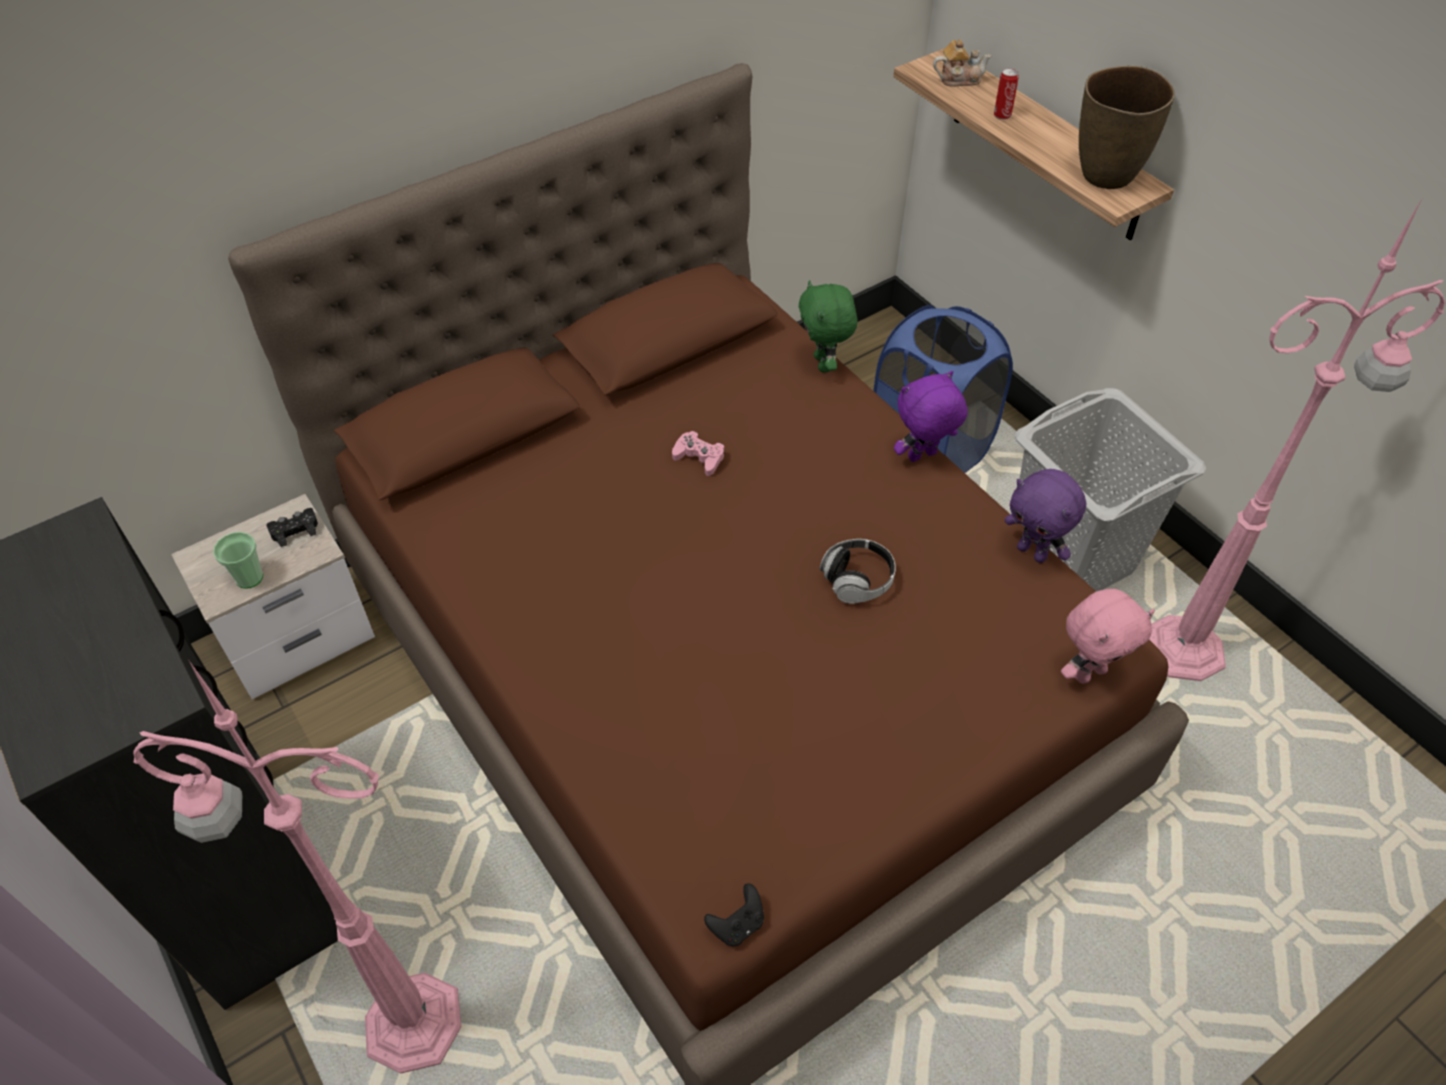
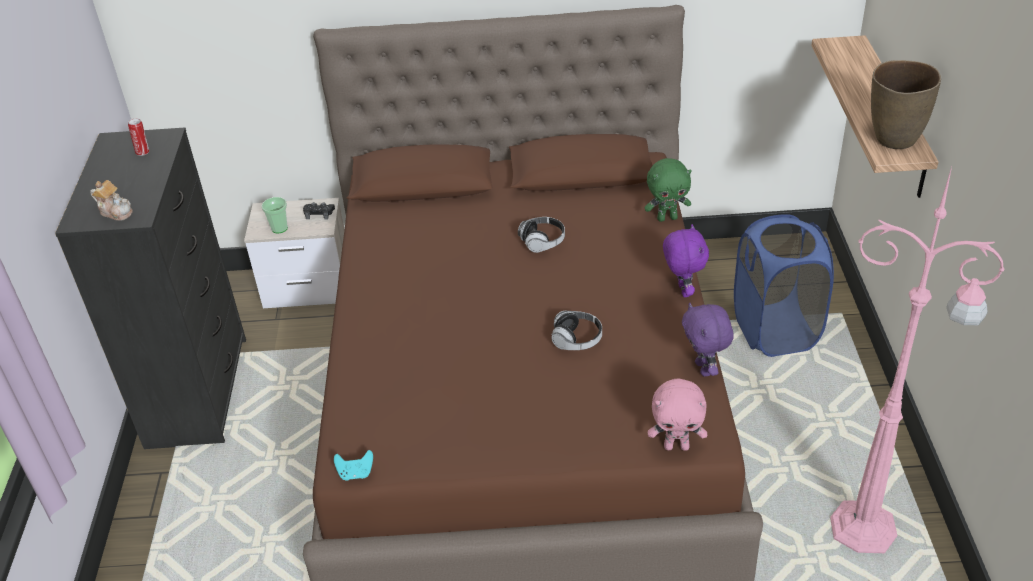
camera: 35 degrees right, 10 degrees down
pink floor lamp [133,661,461,1073] -> none
pink game controller [672,431,724,476] -> headphones [518,217,565,253]
black game controller [704,883,764,946] -> turquoise game controller [334,450,373,481]
green plush toy [799,280,858,373] -> green plush toy turned 120 degrees counterclockwise [644,158,692,222]
purple plush toy [894,371,967,462] -> purple plush toy turned 75 degrees clockwise [663,224,709,297]
teapot [933,39,992,87] -> teapot moved to [90,180,133,221]
can [994,68,1019,120] -> can moved to [128,119,149,156]
grey laundry basket [1015,388,1206,592] -> none

